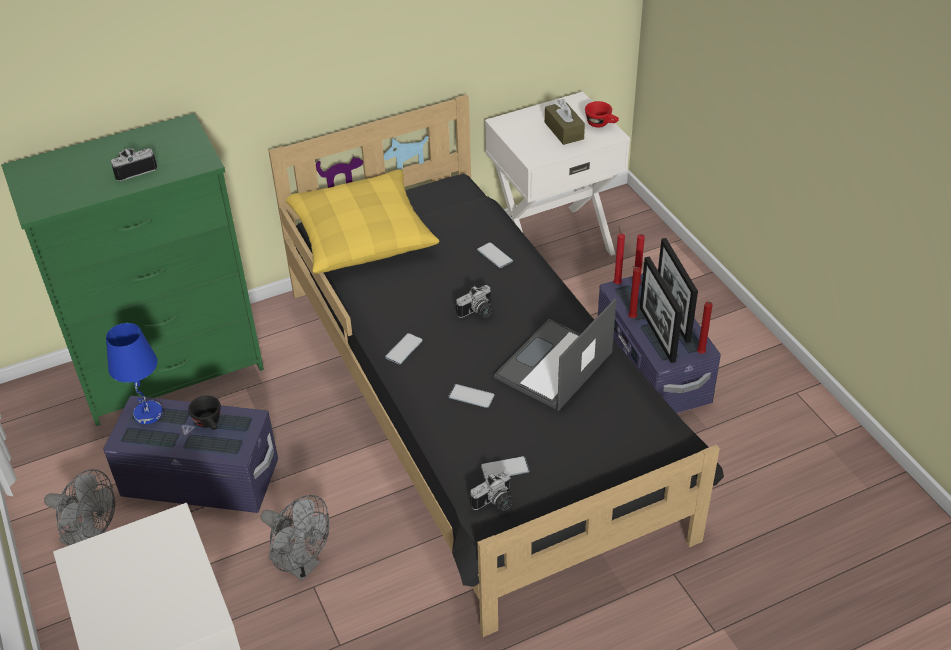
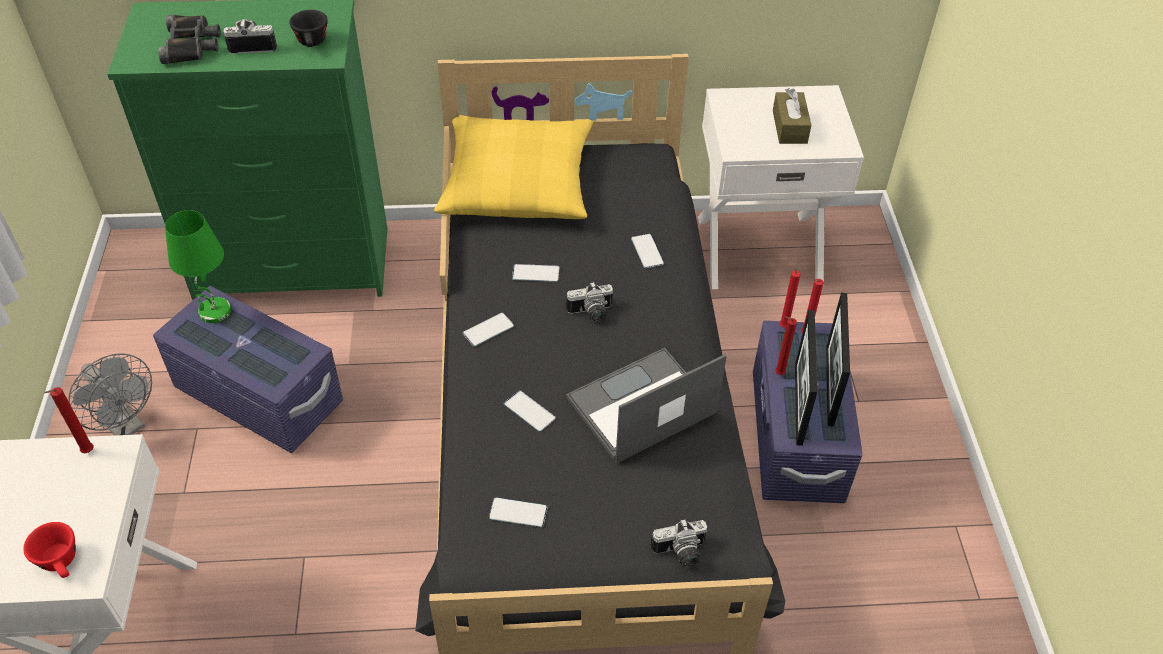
camera: 20 degrees right, 5 degrees up
blue table lamp [106,323,163,424] -> green table lamp [165,210,231,323]
black cup [188,395,221,430] -> black cup moved to [289,10,328,47]
grey fan [261,495,329,581] -> none
camera [470,471,513,511] -> camera moved to [650,520,707,567]
red cup [585,101,619,127] -> red cup moved to [23,522,76,578]
red candle [697,302,713,354] -> red candle moved to [44,387,93,453]
none -> black binoculars [158,15,221,64]
none -> phone [512,264,559,282]

